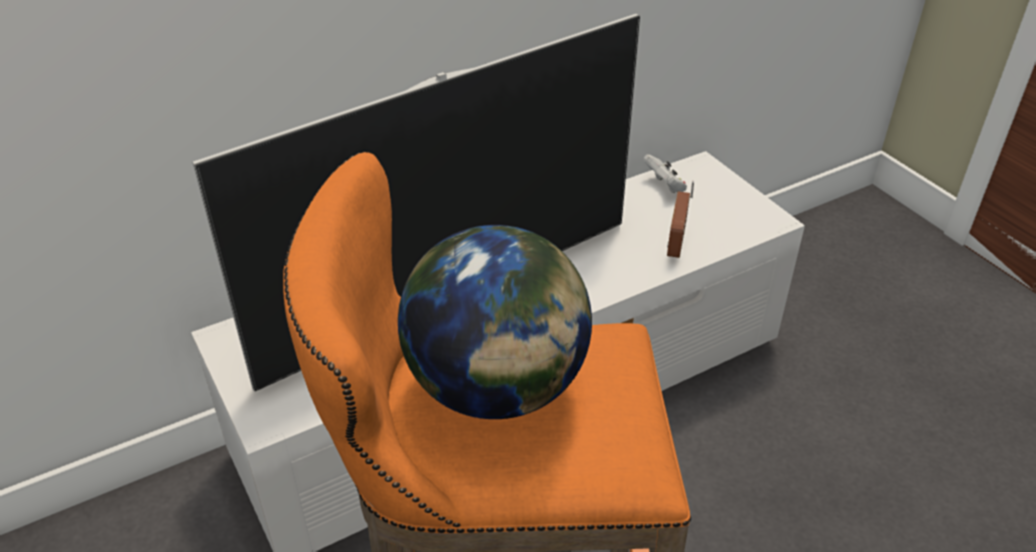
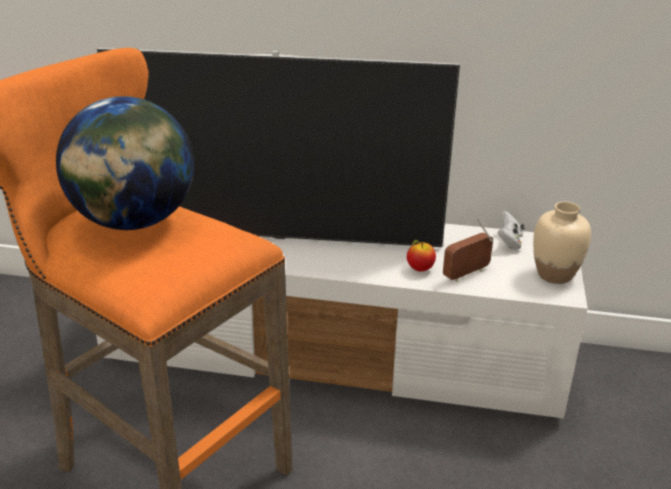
camera: 40 degrees right, 10 degrees down
none -> apple [407,240,436,271]
none -> beige vase [533,201,591,284]

